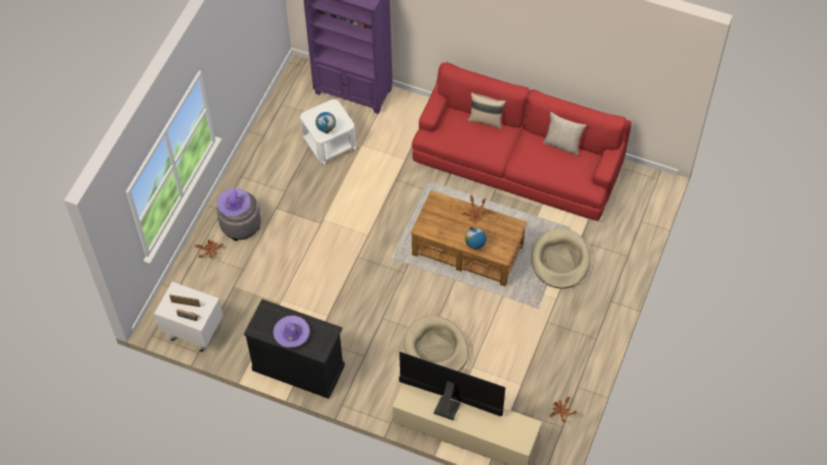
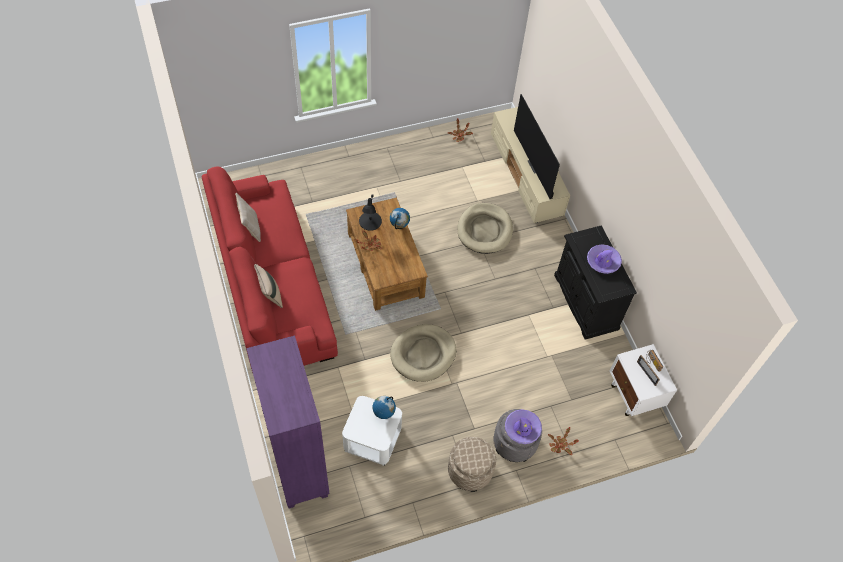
camera: 135 degrees left, 0 degrees up
beige dog bed [531,228,591,289] -> beige dog bed moved to [390,324,456,382]
none -> black table lamp [359,194,382,231]
none -> beige ottoman [448,437,496,492]

